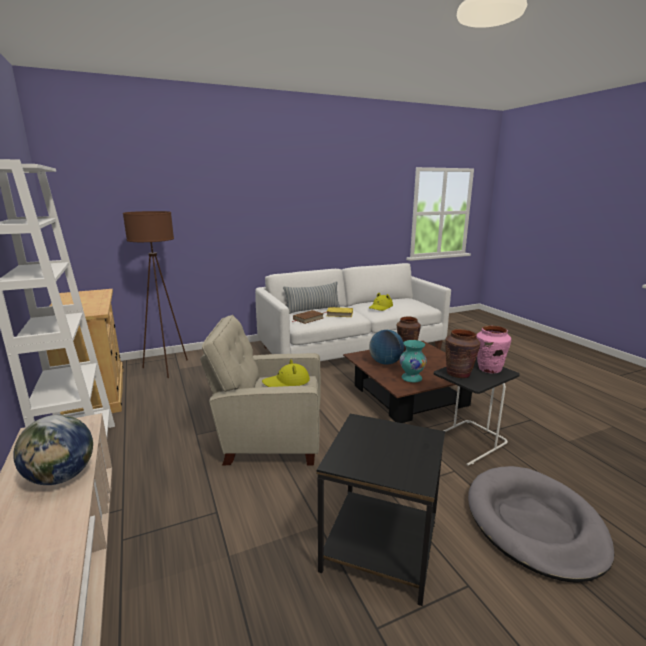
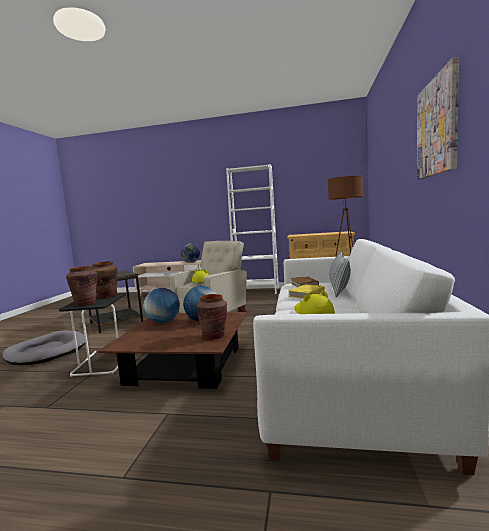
camera: 125 degrees right, 10 degrees down
turquoise vase [400,340,427,382] -> globe [143,288,180,323]
pink vase [476,326,512,373] -> brown vase [66,266,97,306]
none -> picture [417,57,459,179]

